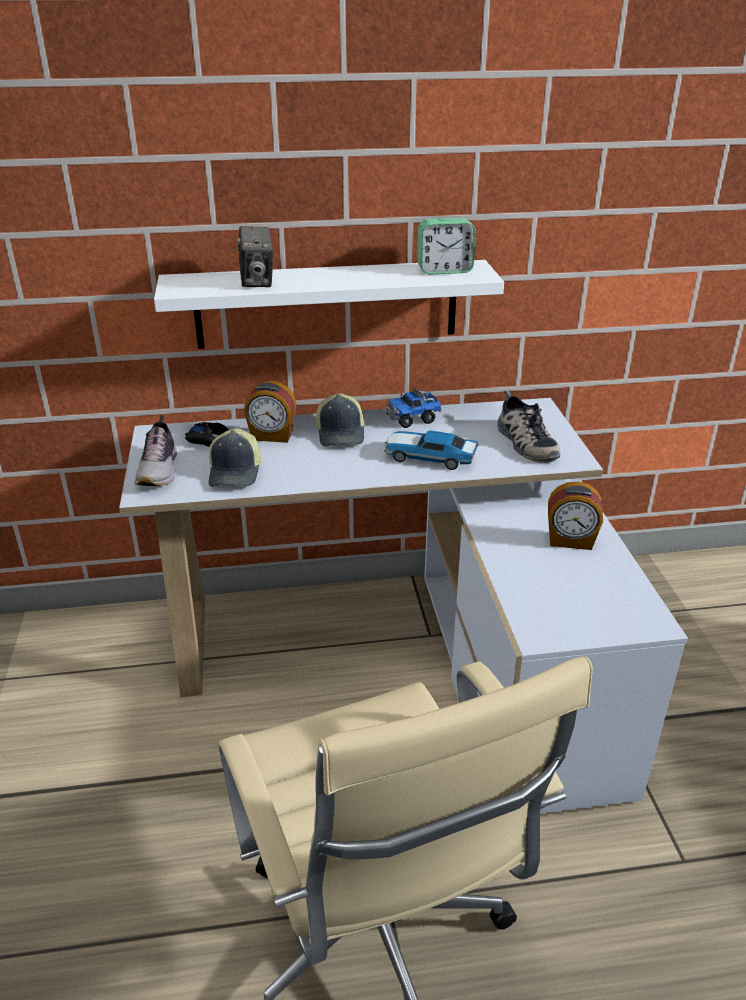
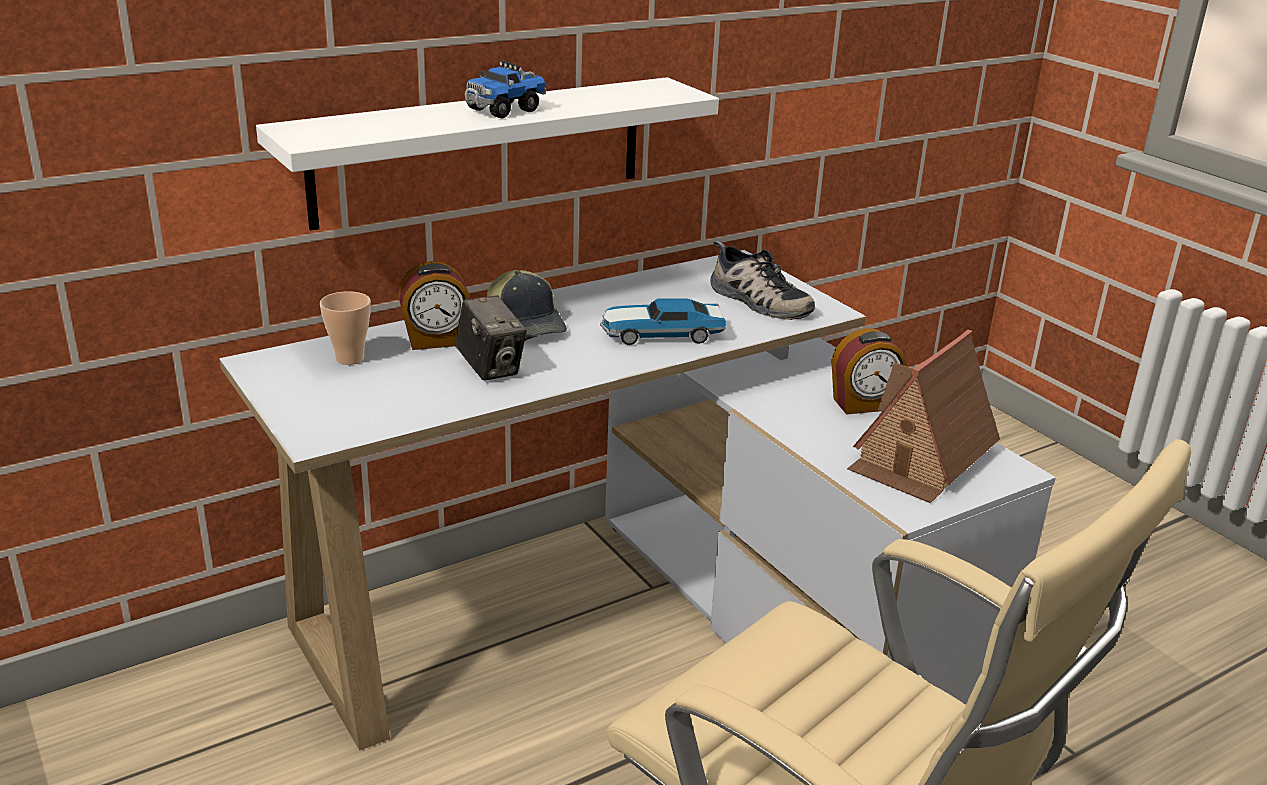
camera: 25 degrees left, 5 degrees down
shoe [134,415,177,486] -> none
black game controller [185,422,228,447] -> cup [320,291,371,365]
cap [209,428,261,487] -> none
camera [237,226,273,287] -> camera moved to [455,296,527,381]
toy truck [385,388,442,428] -> toy truck moved to [465,60,546,118]
alarm clock [417,218,476,274] -> none
none -> toy house [847,330,1000,503]

